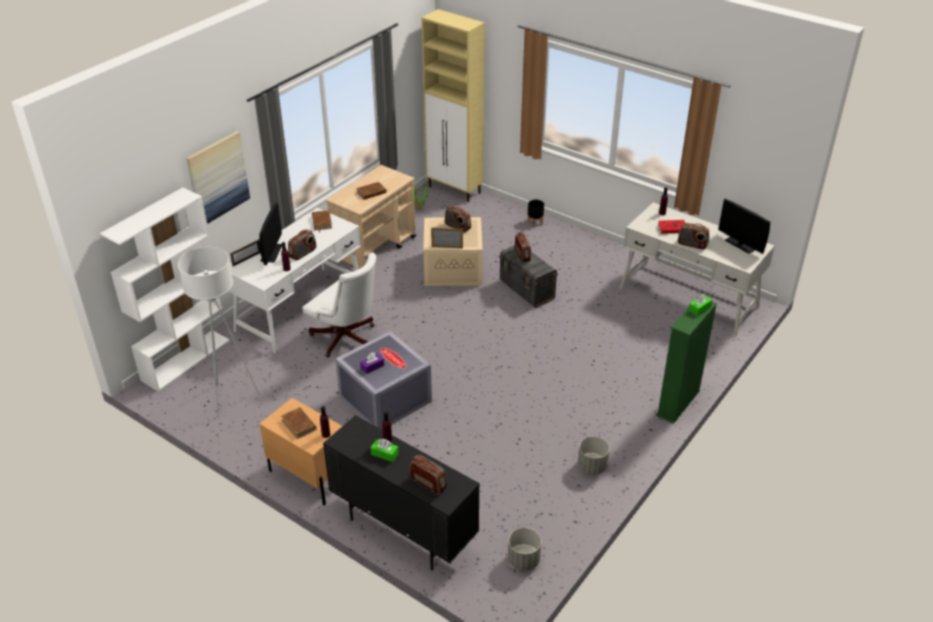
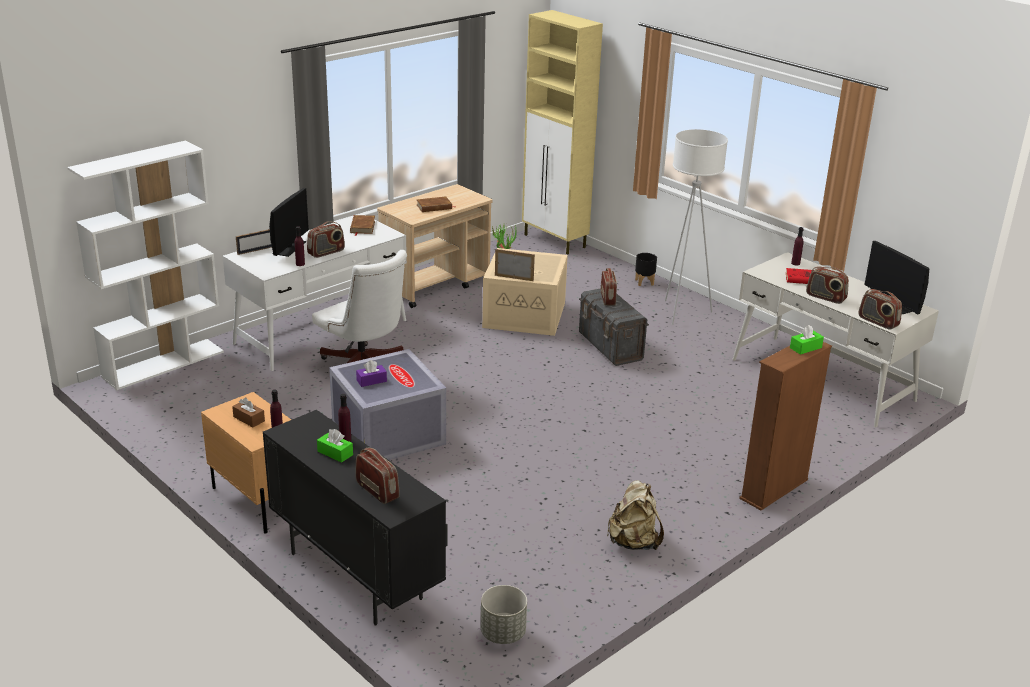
camera: 10 degrees right, 10 degrees down
white floor lamp [178,247,260,418] -> white floor lamp moved to [665,129,728,325]
picture [186,131,250,224] -> none
brown book [281,407,316,439] -> brown tissue box [232,398,265,427]
radio [445,206,471,232] -> radio moved to [859,289,902,330]
grey planter [578,436,610,475] -> beige backpack [607,480,664,550]
green bookcase [656,296,717,424] -> brown bookcase [739,342,832,511]

